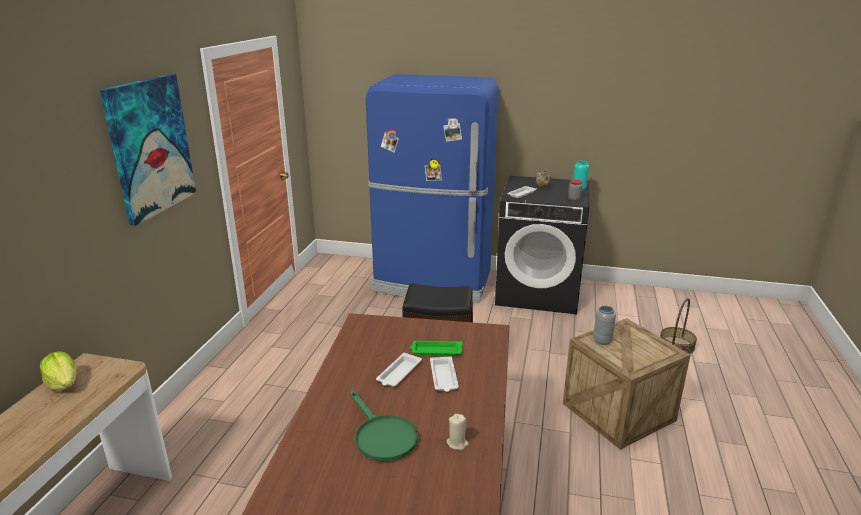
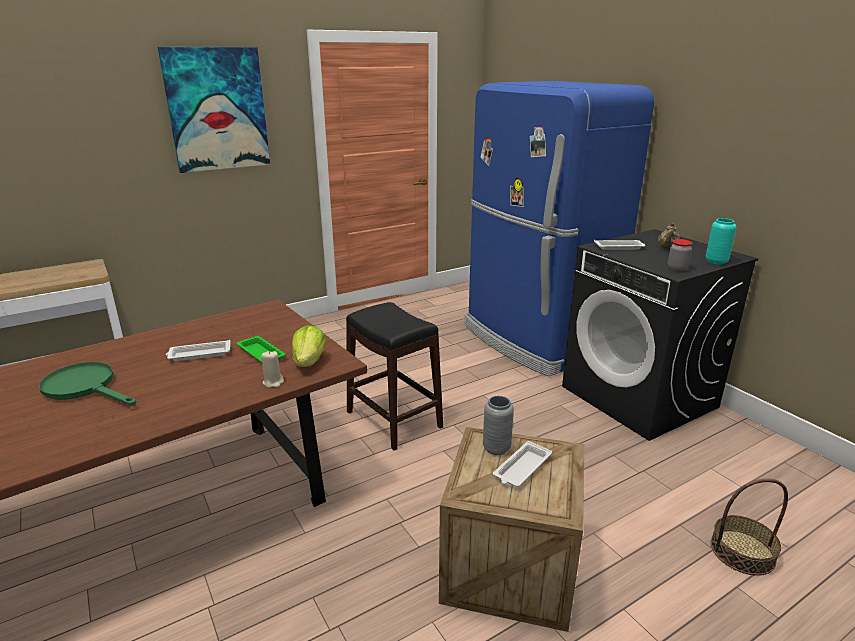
camera: 45 degrees right, 0 degrees up
lettuce [40,351,77,390] -> lettuce moved to [292,325,327,367]
green frying pan [350,391,418,462] -> green frying pan turned 105 degrees clockwise [39,362,136,406]
white tray [430,357,459,392] -> white tray moved to [493,441,552,487]
beige candle [447,414,469,450] -> beige candle moved to [261,351,284,388]

